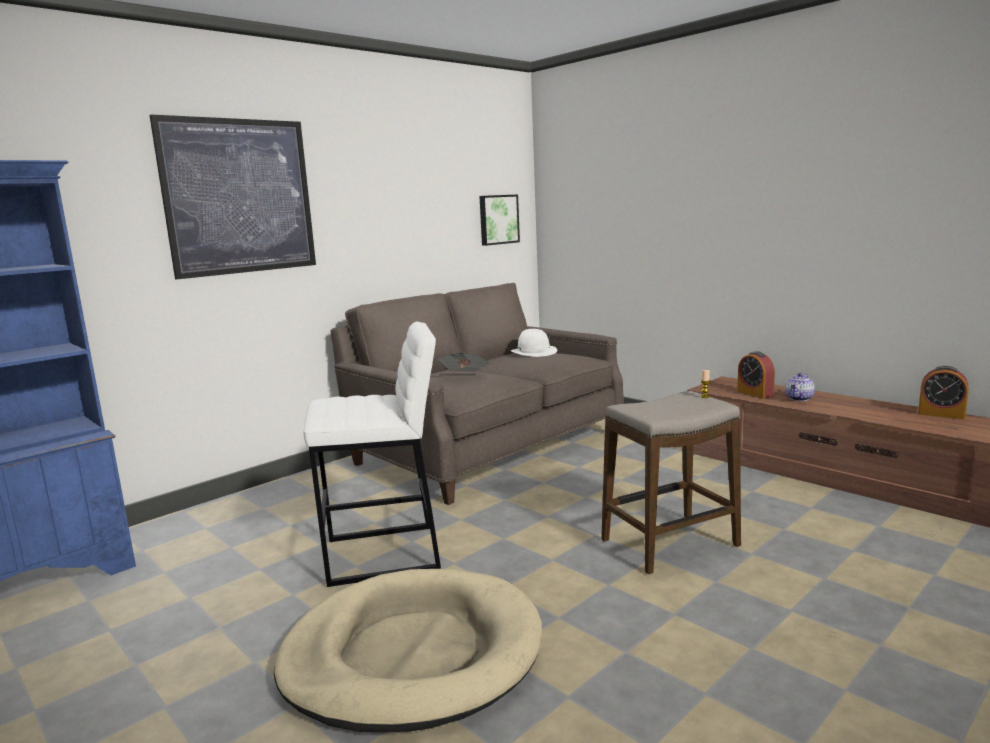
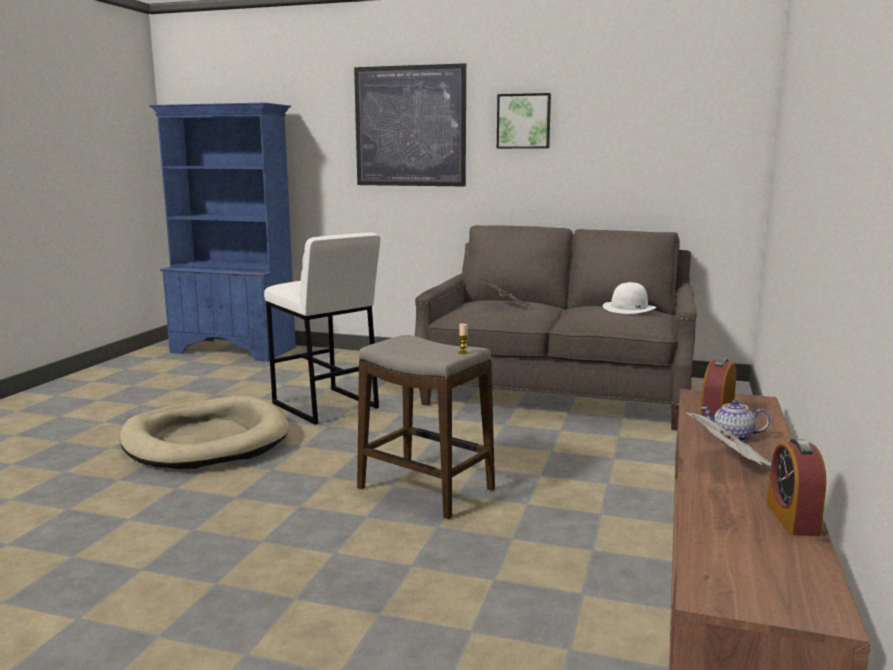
camera: 60 degrees right, 0 degrees up
picture [479,195,520,246] -> picture moved to [497,93,551,149]
none -> newspaper [687,413,772,466]

